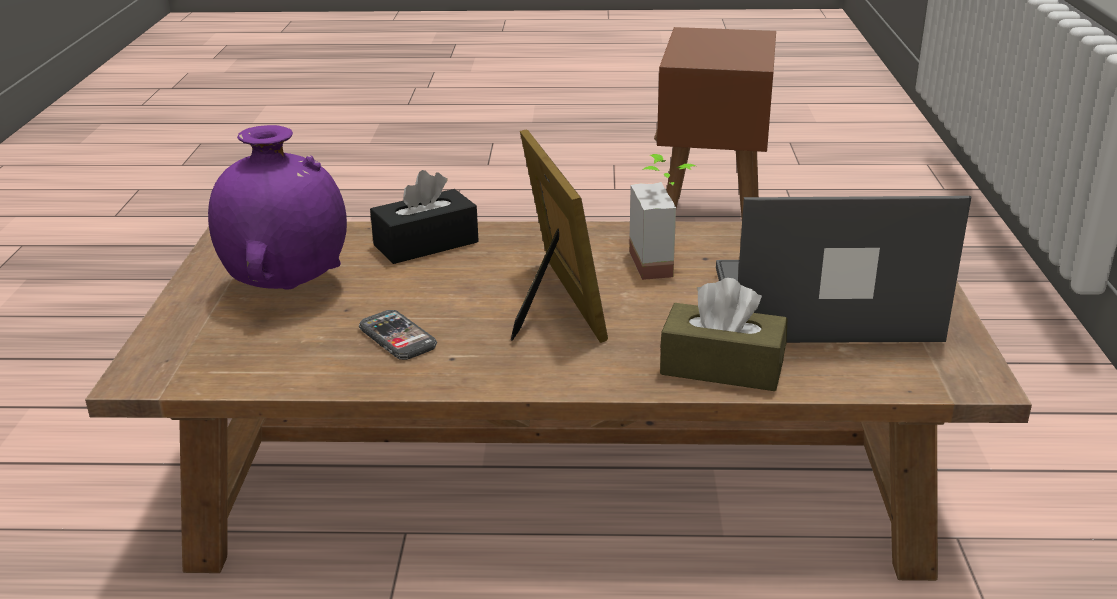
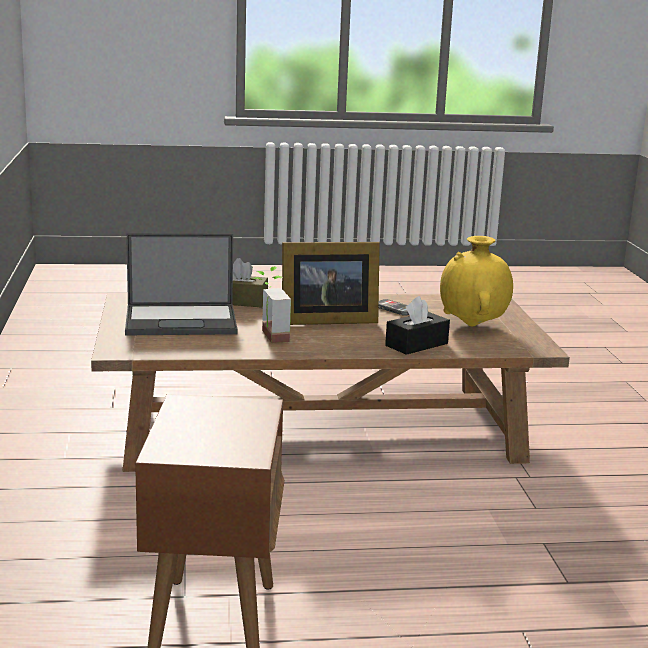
camera: 170 degrees right, 10 degrees down
purple vase [208,125,347,290] -> yellow vase [440,236,513,326]
picture frame [511,130,608,343] -> picture frame turned 75 degrees counterclockwise [282,242,380,325]

